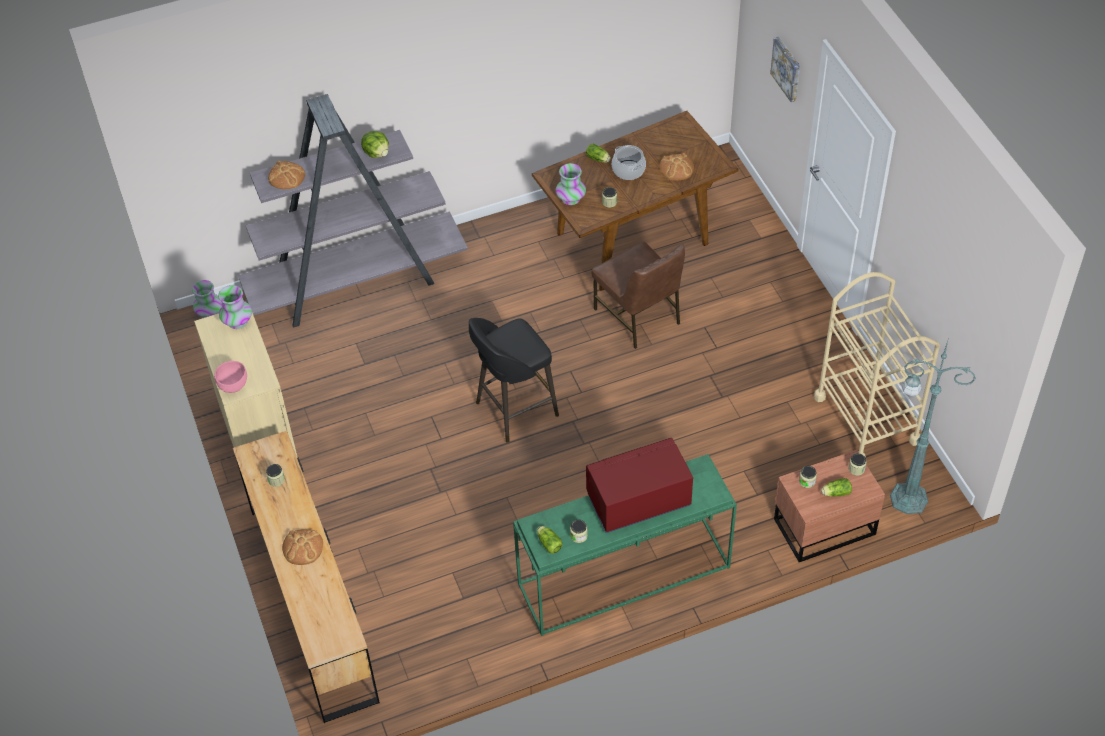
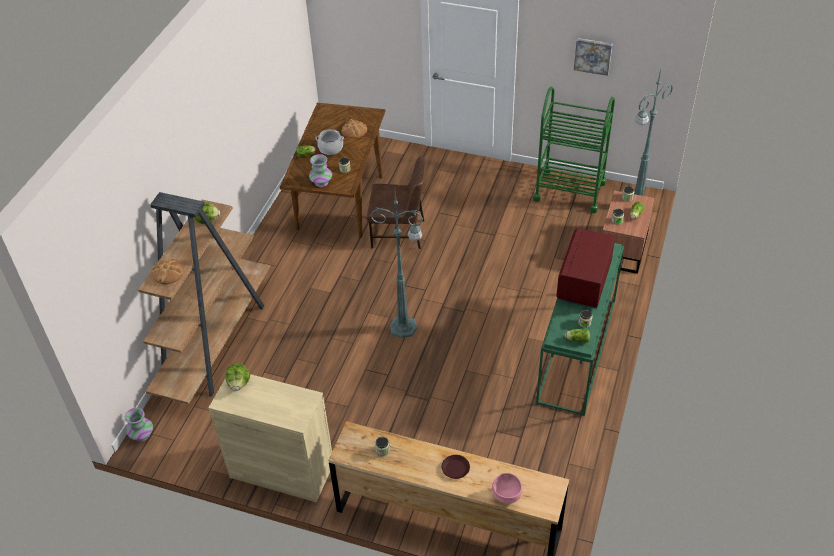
camera: 50 degrees left, 5 degrees down
pink bowl [214,361,247,393] -> pink bowl moved to [492,473,522,504]
vase [218,285,252,329] -> lettuce [225,363,250,391]
grey bookcase [238,94,468,328] -> brown bookcase [138,192,270,404]
bread [282,529,323,565] -> brown plate [442,455,470,479]
black stool [469,318,559,443] -> green floor lamp [371,191,423,338]
picture [770,37,800,102] -> picture moved to [574,38,612,76]
beige cart [814,272,940,457] -> green cart [533,86,615,213]

